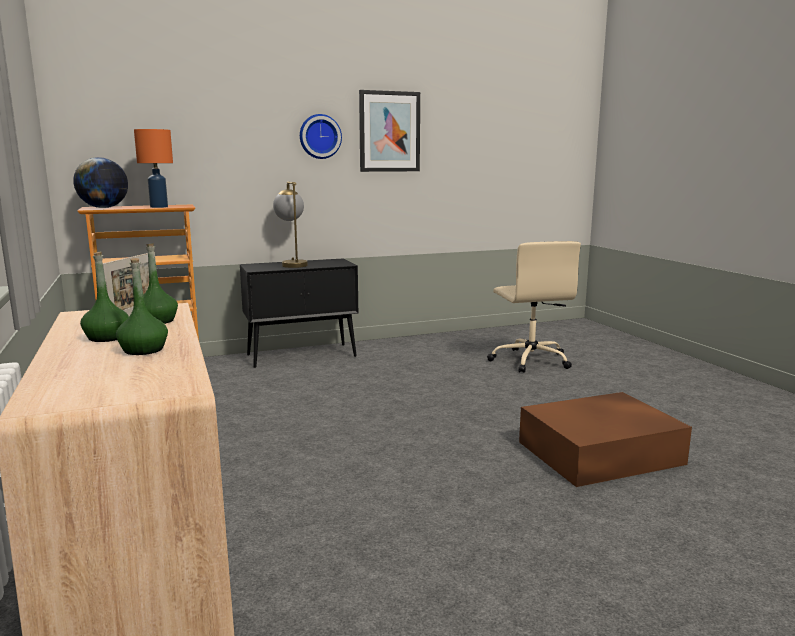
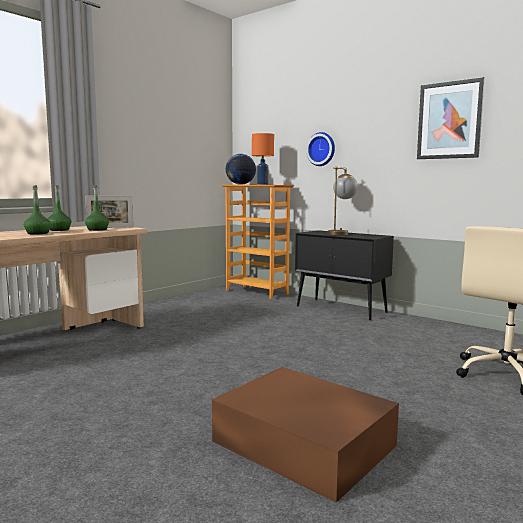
camera: 60 degrees right, 5 degrees down
wall clock [300,114,342,159] -> wall clock moved to [306,132,335,166]

